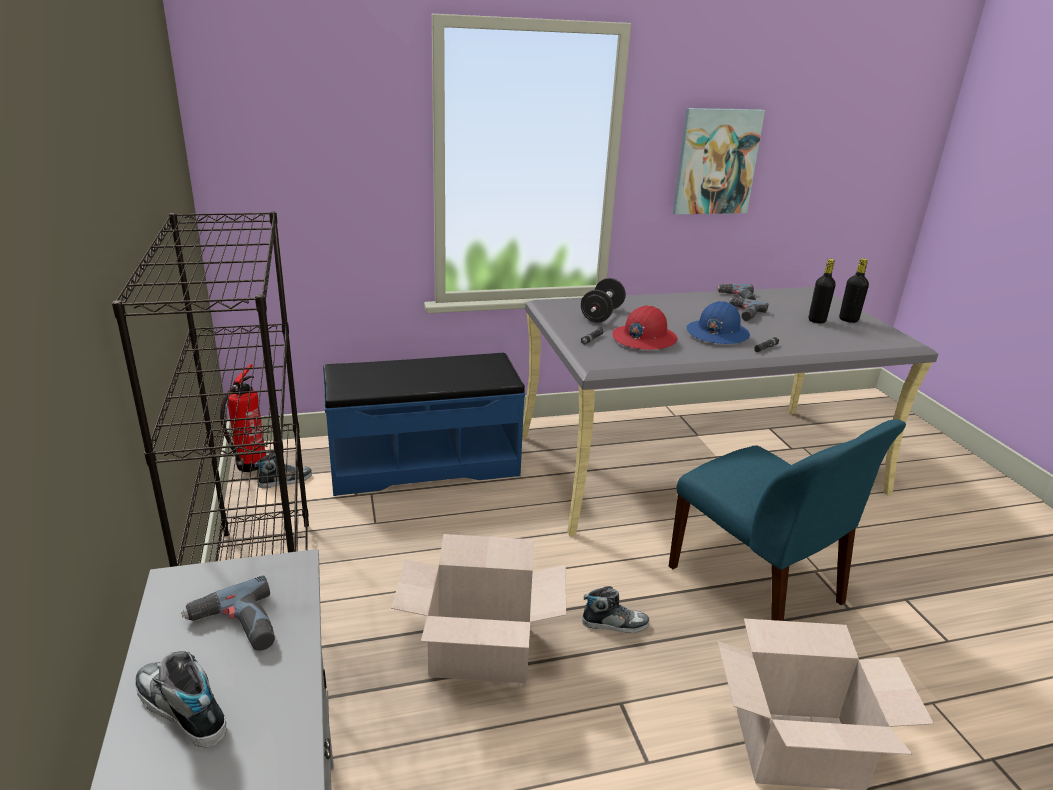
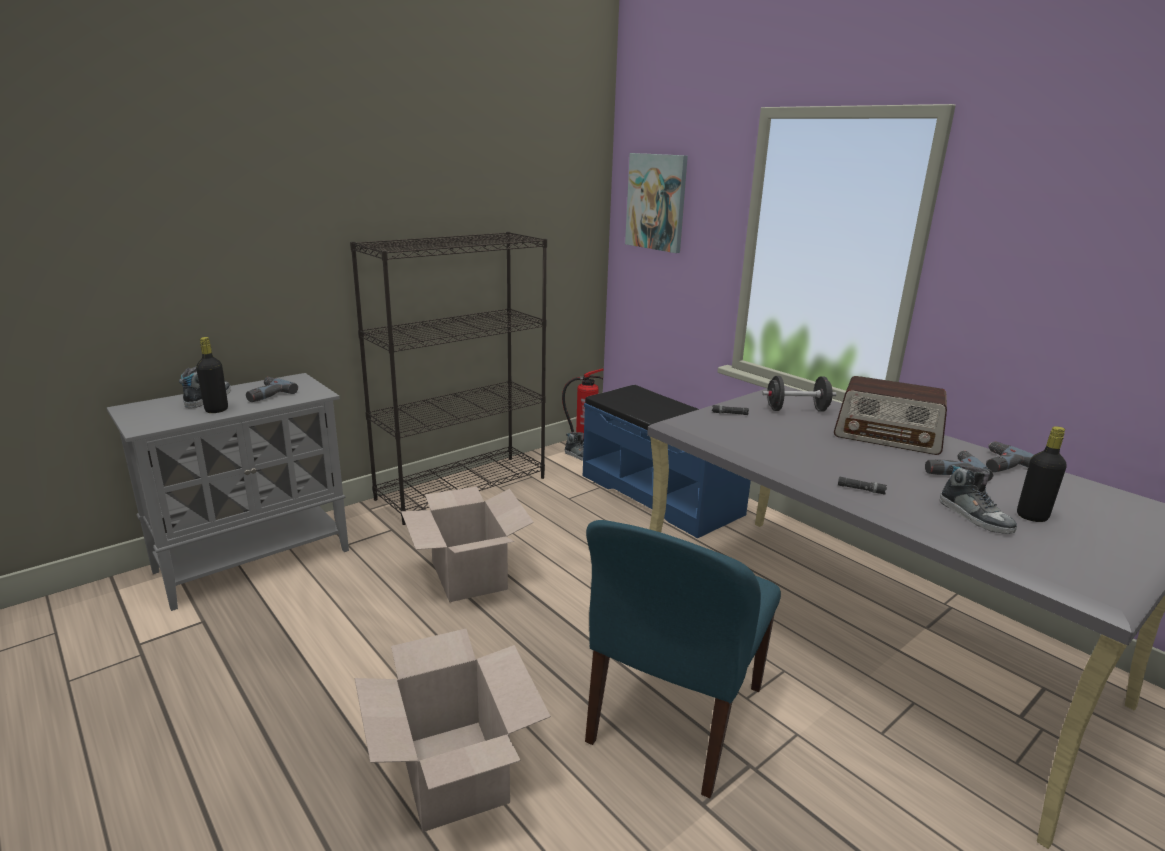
camera: 65 degrees right, 5 degrees down
shoe [582,586,649,633] -> shoe moved to [940,465,1017,534]
red hard hat [612,306,678,350] -> none
picture [673,108,765,215] -> picture moved to [625,153,688,253]
blue hard hat [687,301,750,344] -> none
black bottle [839,258,869,323] -> black bottle moved to [196,337,228,413]
none -> radio [834,376,947,455]

